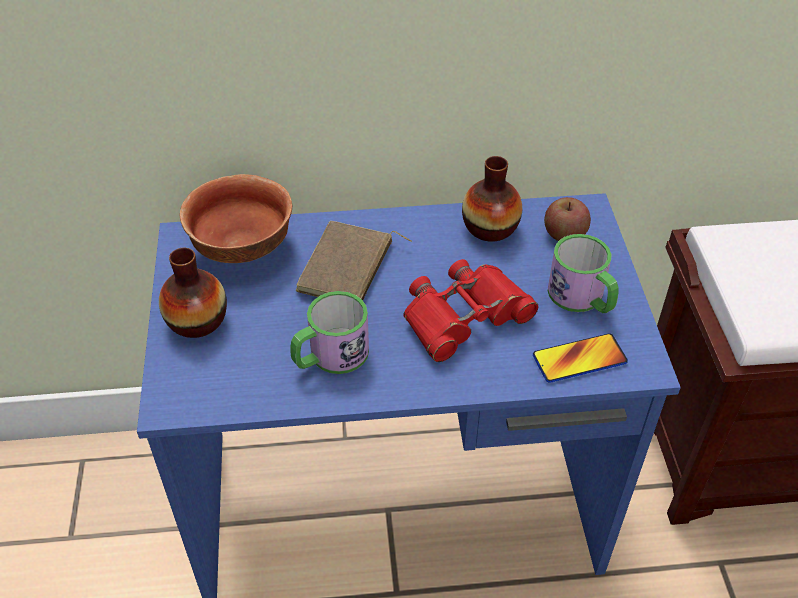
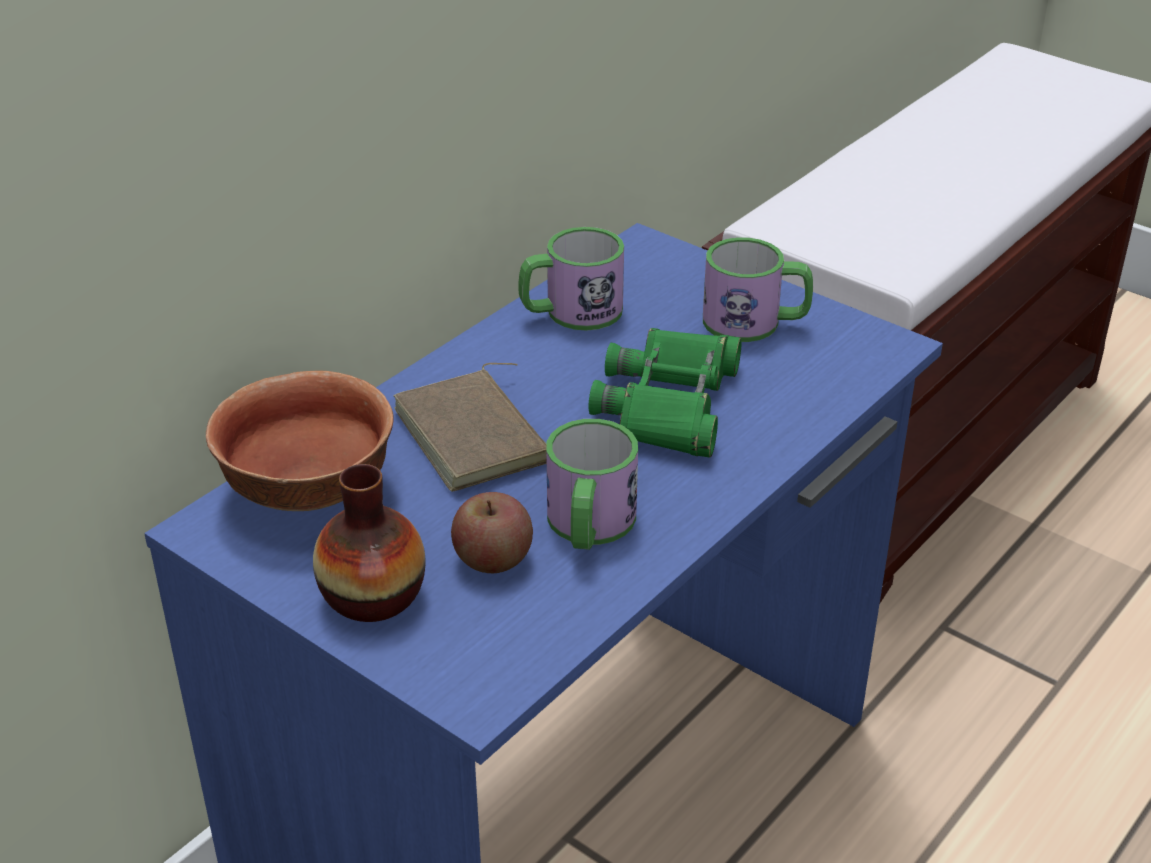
camera: 45 degrees left, 10 degrees down
red binoculars [403,259,538,362] -> green binoculars [589,328,742,458]
vase [462,156,522,242] -> mug [518,227,624,330]
phone [533,333,628,383] -> none
apple [544,197,591,241] -> apple moved to [451,492,533,573]

